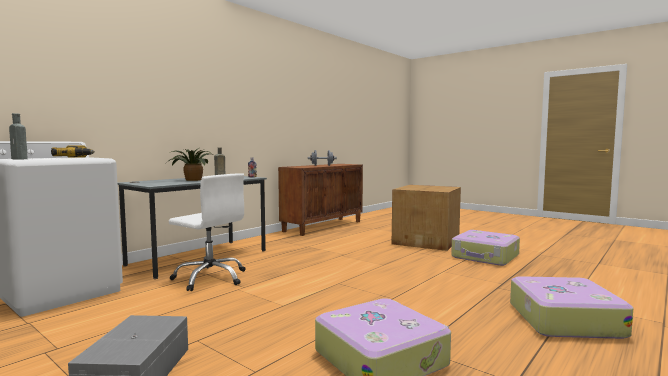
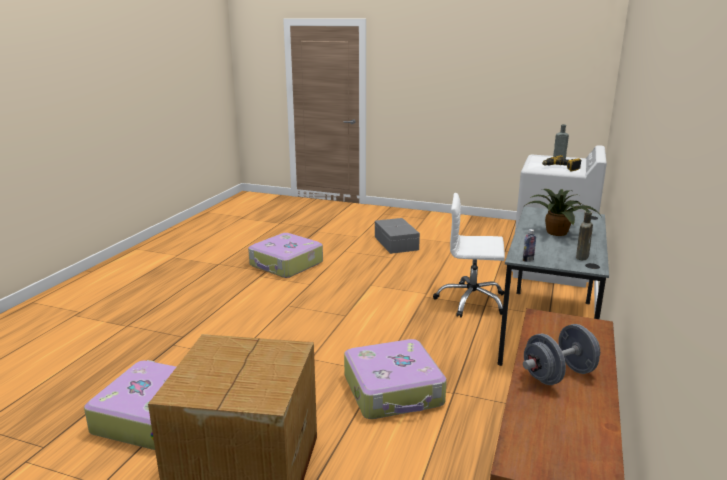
camera: 160 degrees right, 15 degrees up
suitcase [510,276,633,339] -> suitcase moved to [344,339,447,419]

